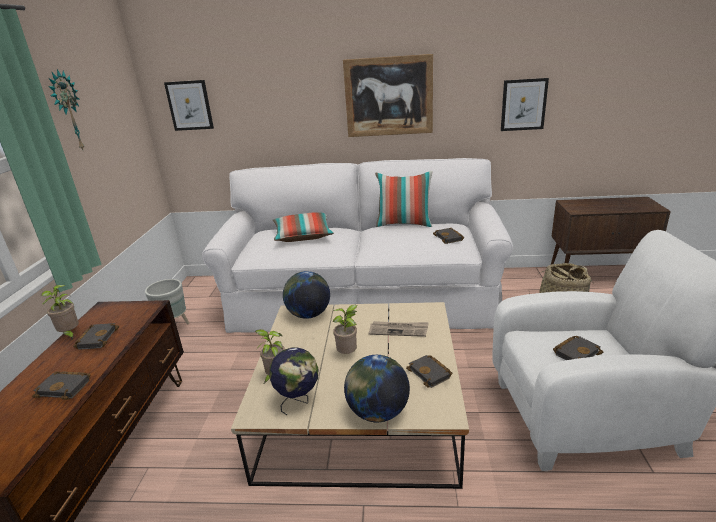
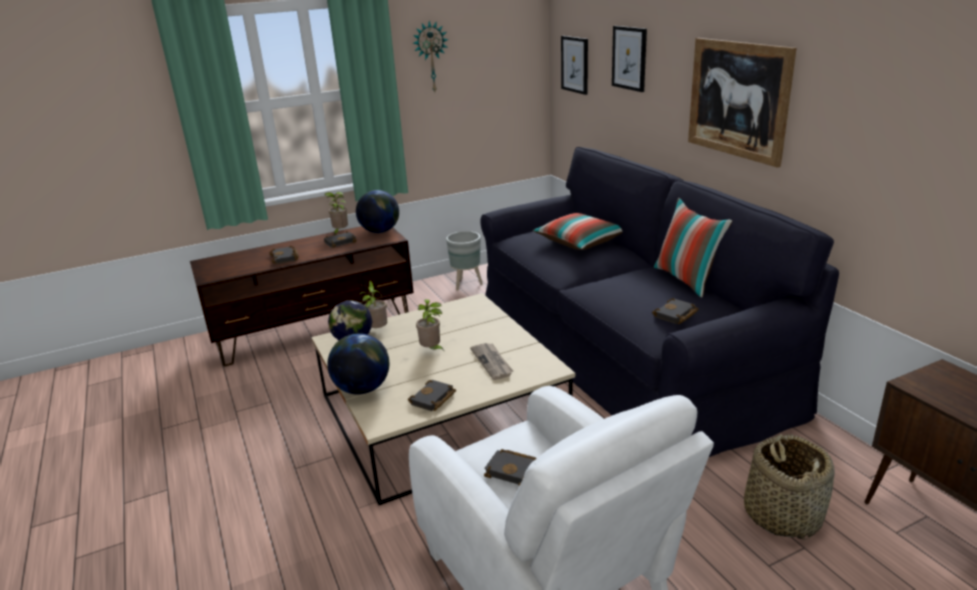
camera: 60 degrees right, 0 degrees up
white sofa [202,158,513,333] -> black sofa [480,147,839,457]
globe [283,271,330,319] -> globe moved to [356,190,399,233]
picture [501,78,549,131] -> picture moved to [612,26,647,92]

